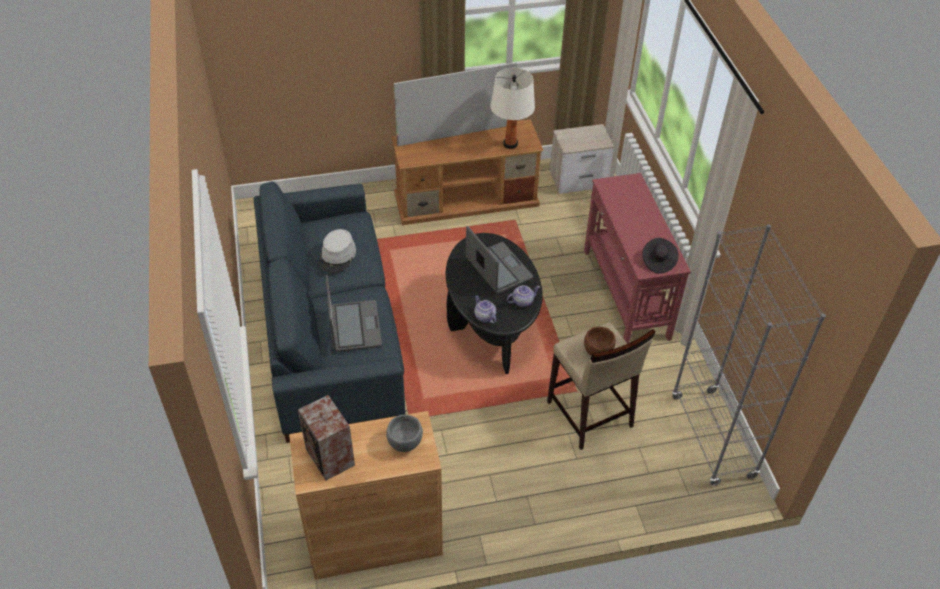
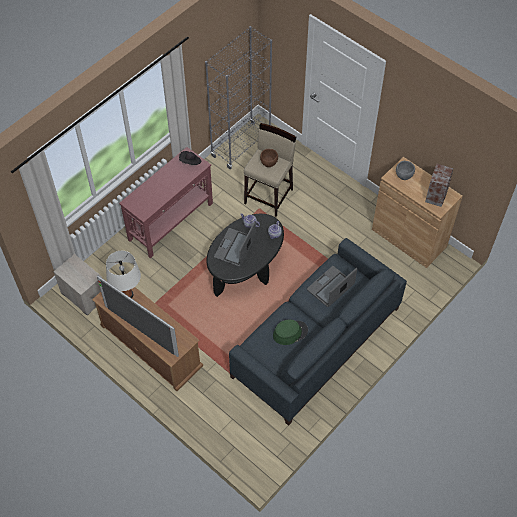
camera: 125 degrees left, 10 degrees up
grey hat [318,229,356,273] -> green hat [273,319,308,345]

